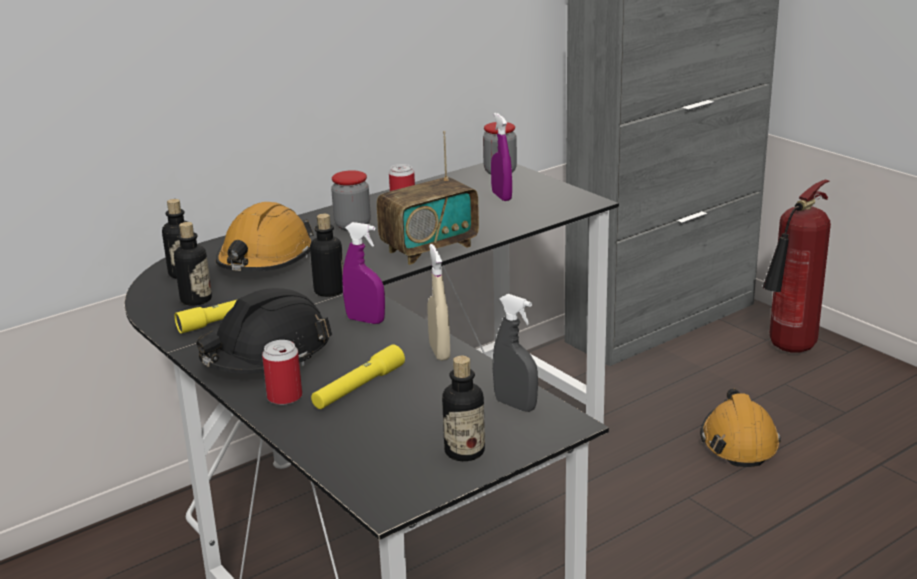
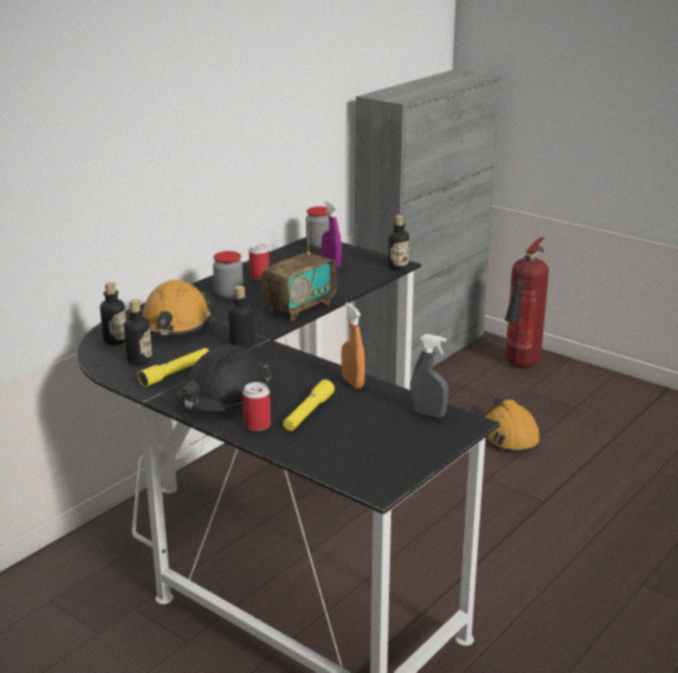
camera: 15 degrees left, 0 degrees up
purple spray bottle [342,222,385,324] -> none
beige spray bottle [427,244,450,361] -> orange spray bottle [341,303,365,389]
bottle [442,356,485,461] -> bottle moved to [388,215,409,270]

